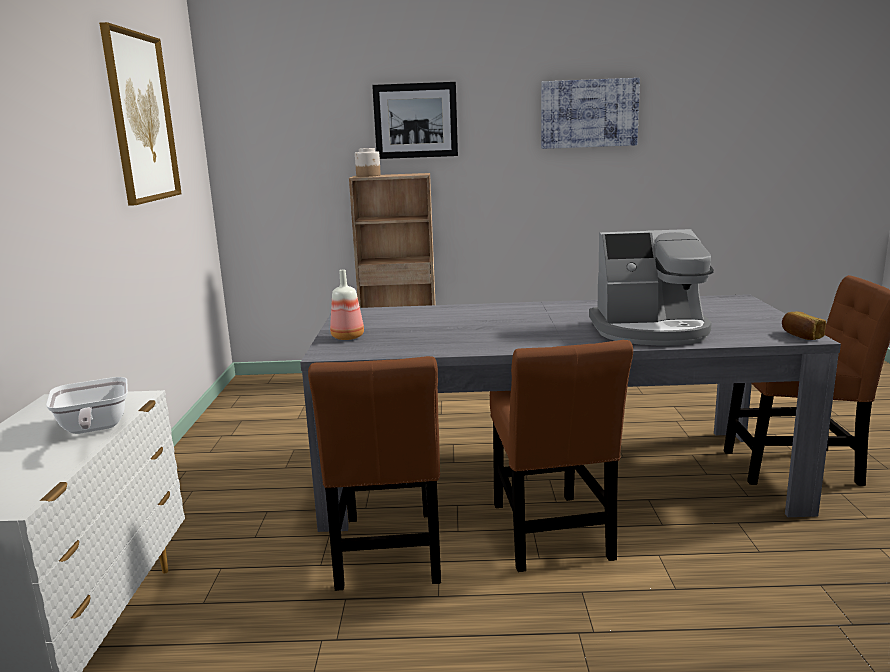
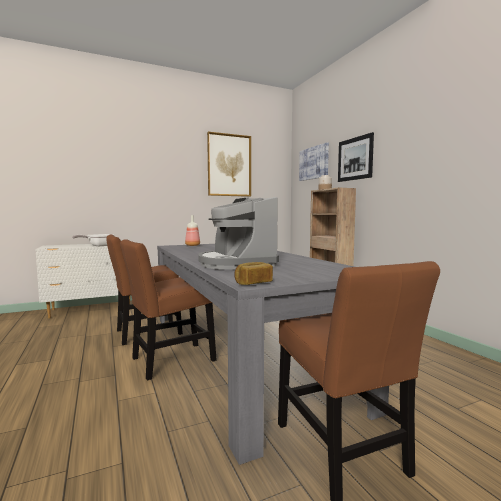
camera: 65 degrees right, 10 degrees down
picture [541,78,640,149] -> picture moved to [299,142,329,181]

